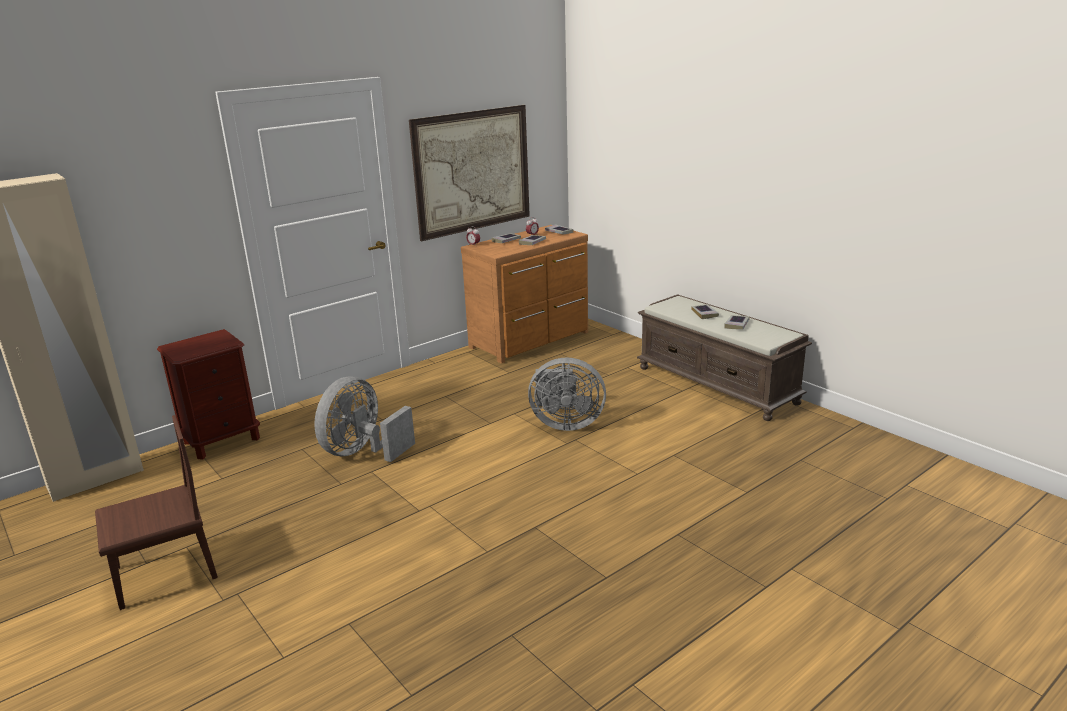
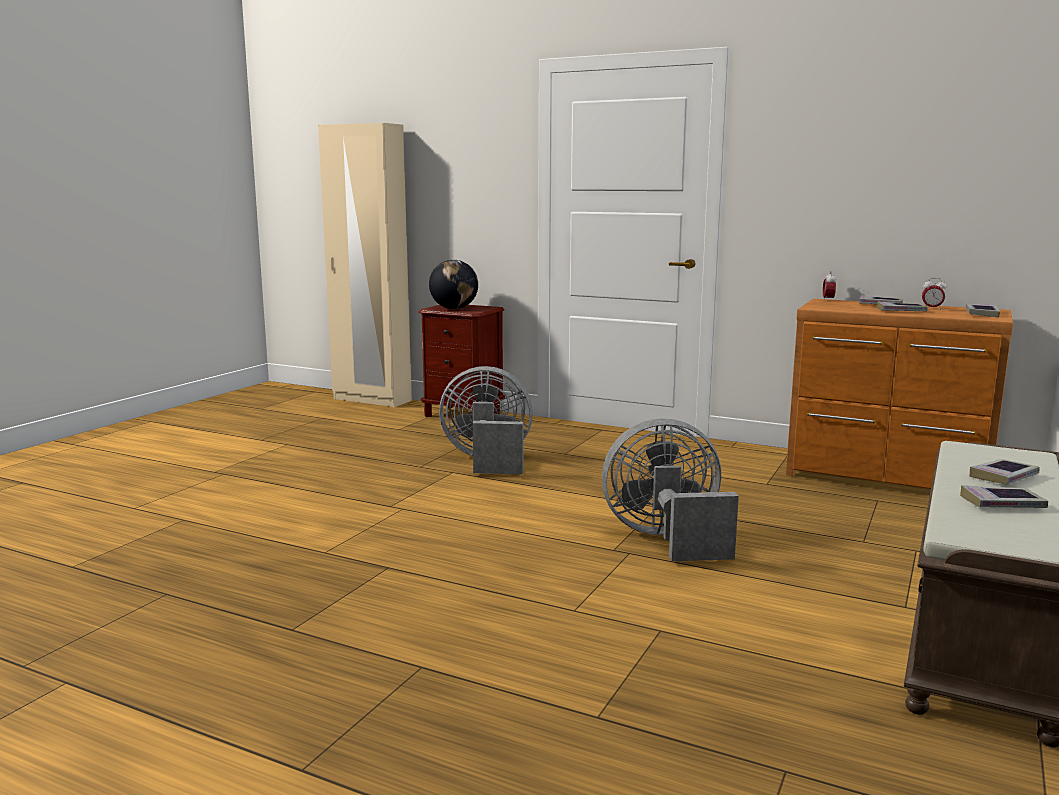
camera: 65 degrees right, 10 degrees down
brown chair [95,415,218,610] -> none
picture [409,105,530,241] -> none
grey fan [528,357,606,431] -> grey fan turned 105 degrees clockwise [602,418,739,561]
none -> globe [429,260,478,309]

